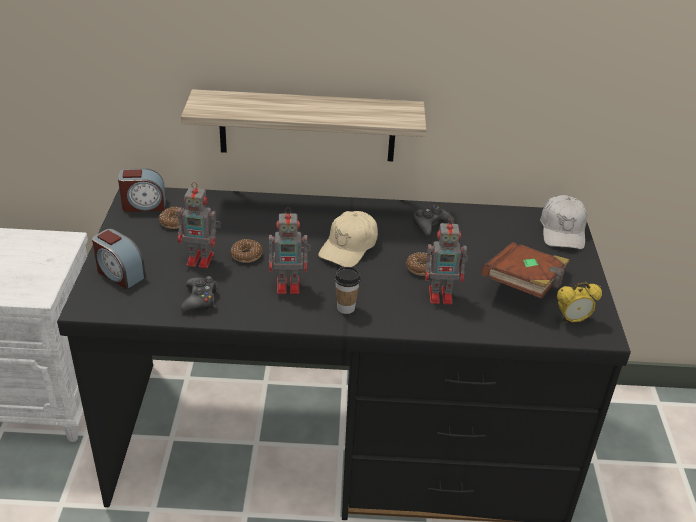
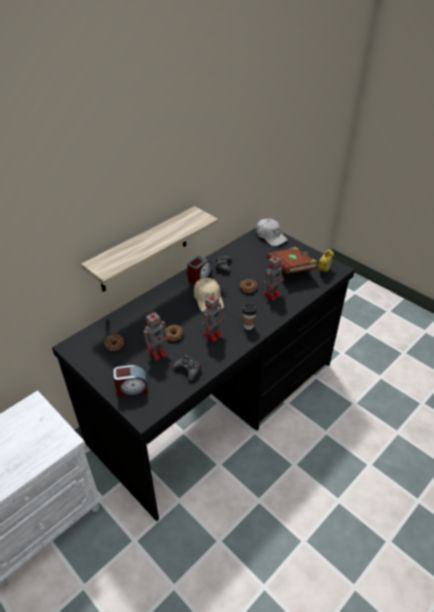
camera: 45 degrees left, 5 degrees up
alarm clock [118,168,166,212] -> alarm clock moved to [187,256,212,284]

